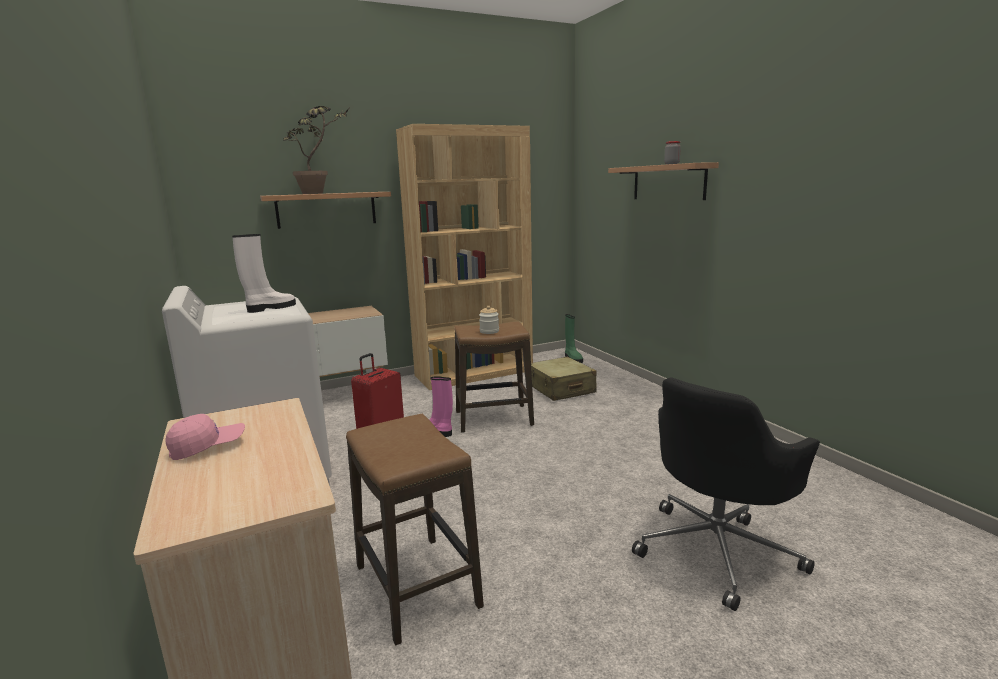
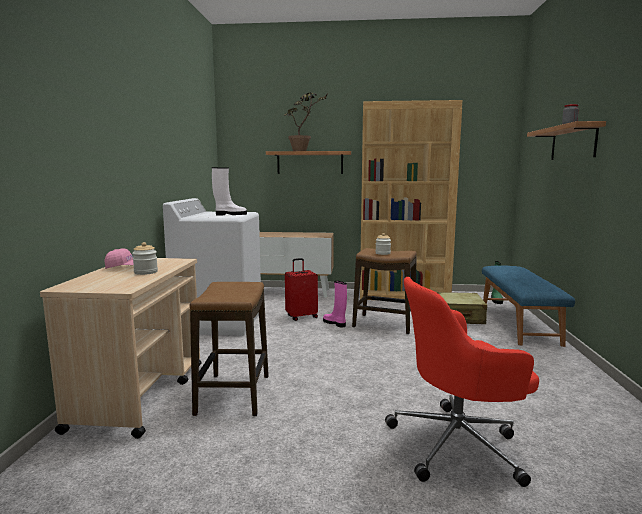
camera: 30 degrees right, 5 degrees down
black office chair [632,378,820,611] -> red office chair [385,277,539,487]
none -> jar [132,242,158,275]
none -> blue bench [482,266,575,347]

